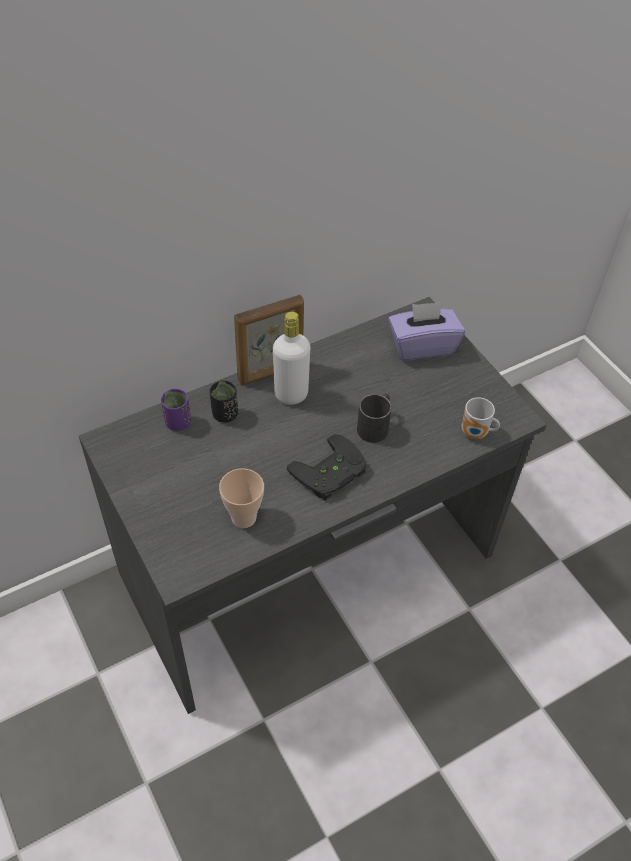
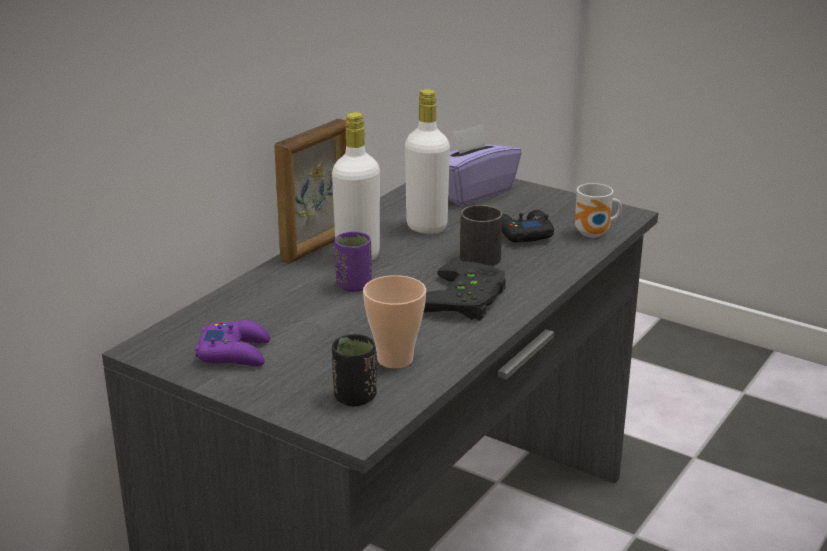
camera: 25 degrees left, 25 degrees down
purple cup [161,389,191,431] -> purple cup moved to [335,232,372,292]
black cup [210,380,238,423] -> black cup moved to [332,334,377,406]
none -> purple game controller [195,320,270,366]
none -> white bottle [405,89,450,234]
none -> black game controller [502,210,554,242]

